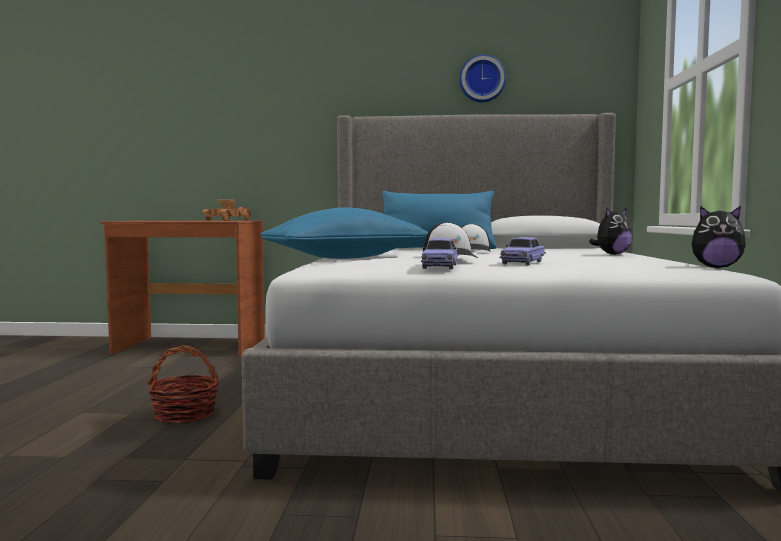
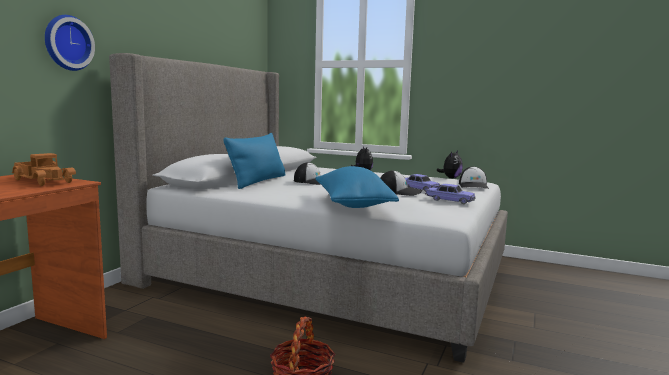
camera: 70 degrees left, 5 degrees up
wall clock [459,55,506,102] -> wall clock moved to [45,15,95,71]
none -> cap [459,166,489,189]

